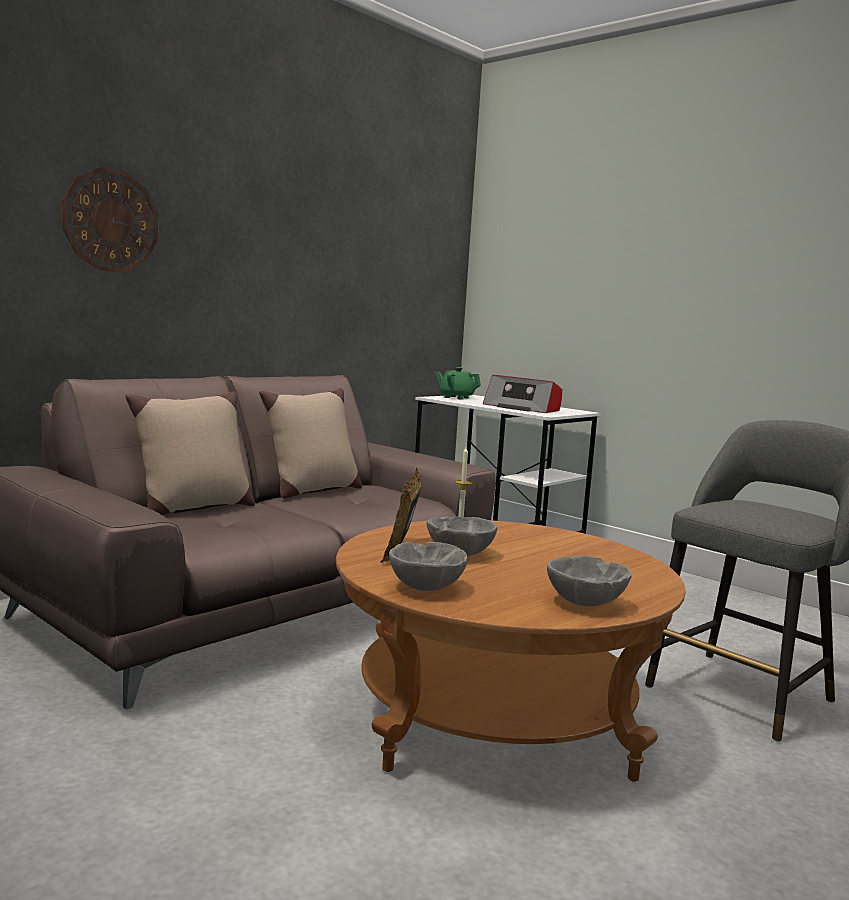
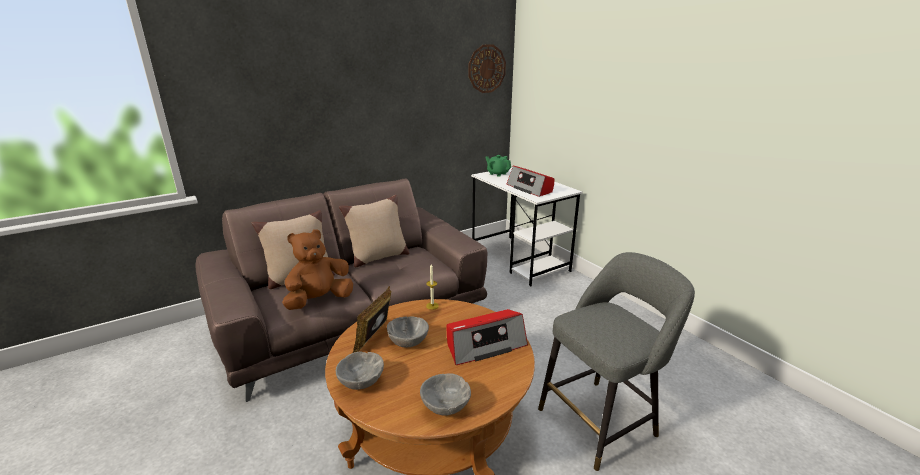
camera: 15 degrees right, 15 degrees up
wall clock [62,167,158,273] -> wall clock moved to [468,44,506,93]
none -> brown plush toy [282,229,353,310]
none -> radio [447,309,528,365]

